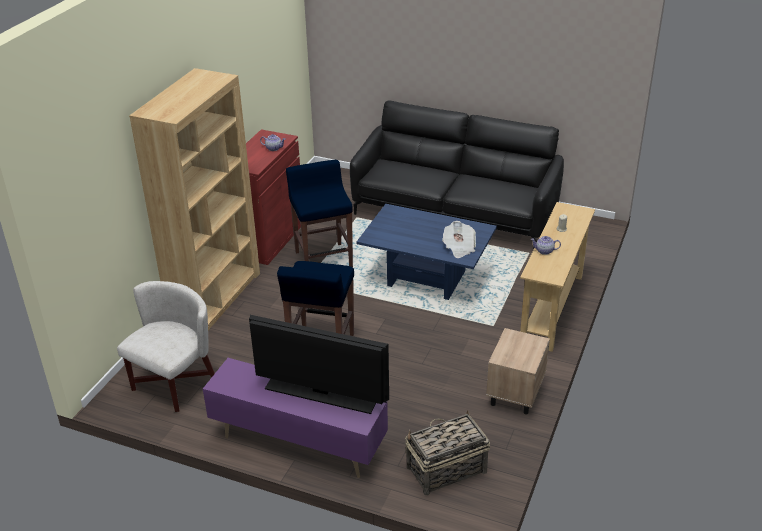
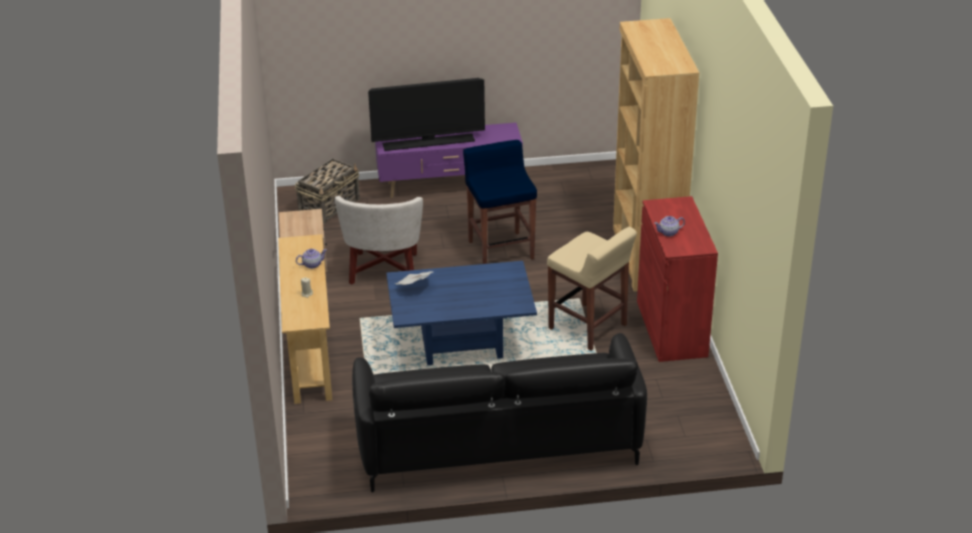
camera: 150 degrees right, 0 degrees up
white armchair [117,281,215,412] -> white armchair moved to [335,196,423,285]
blue stool [286,160,353,267] -> beige stool [547,227,637,351]

